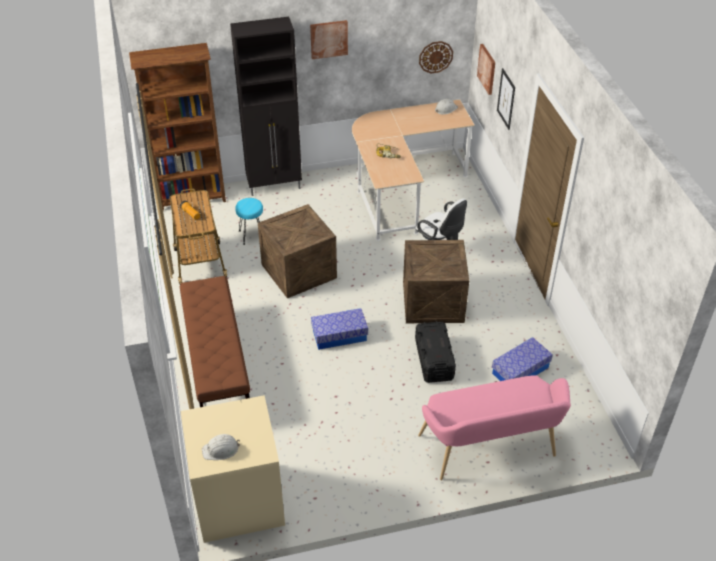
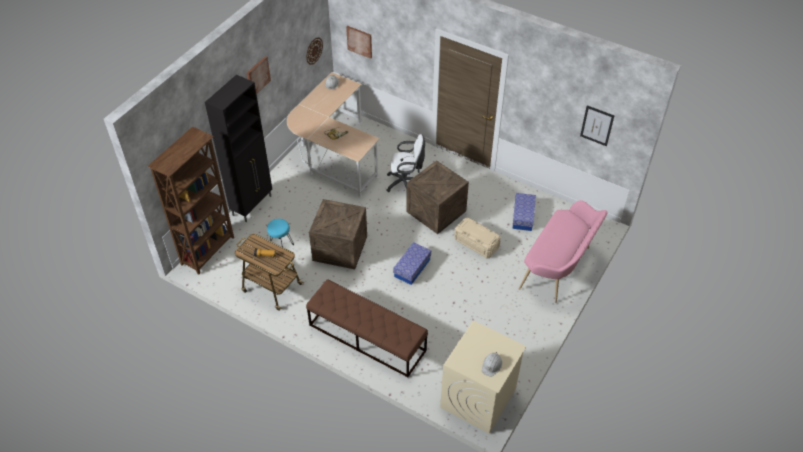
camera: 45 degrees left, 5 degrees up
black storage box [415,321,456,383] -> beige storage box [454,217,501,258]
picture [497,68,515,130] -> picture moved to [580,105,614,146]

